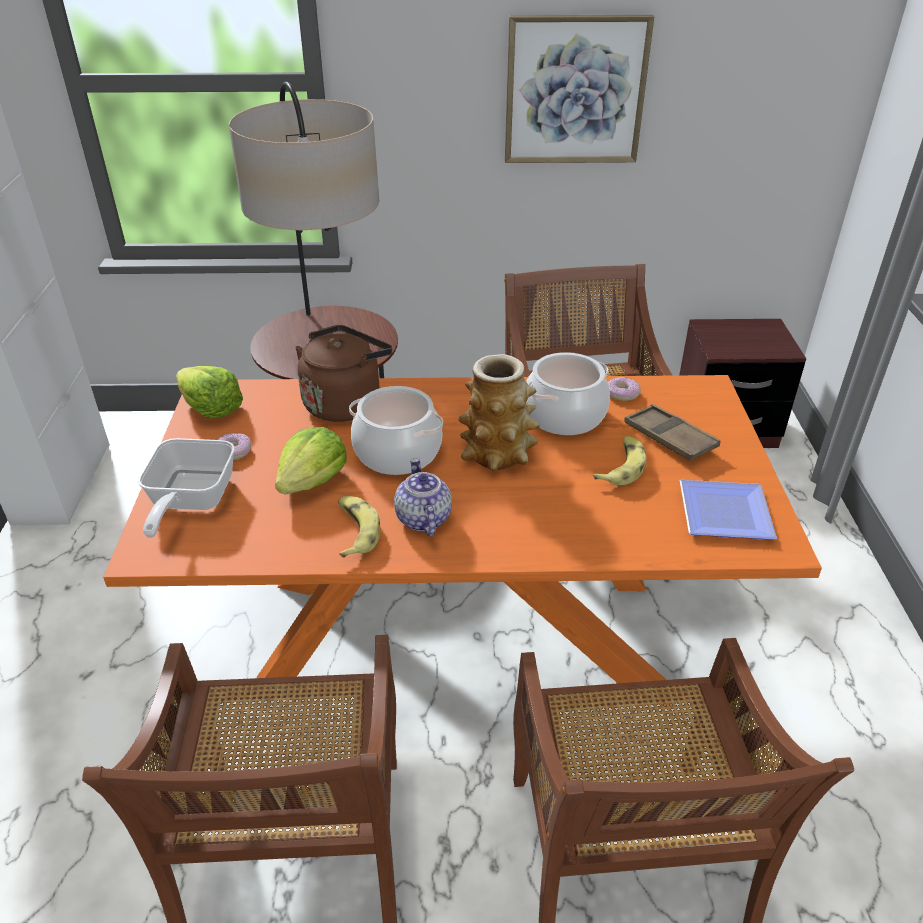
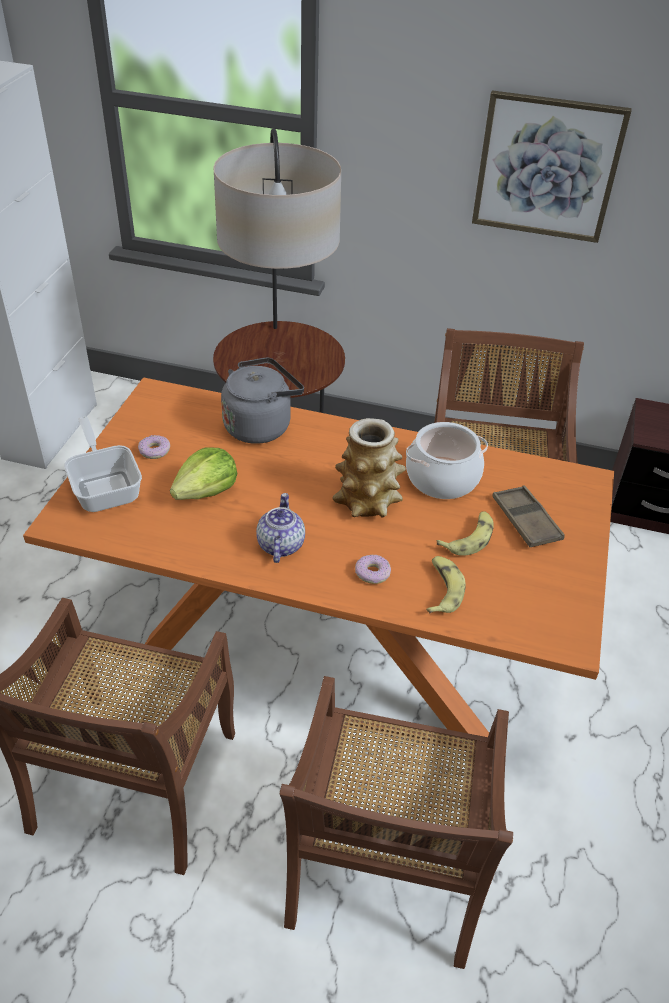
camera: 15 degrees right, 5 degrees up
frying pan [138,438,235,538] -> frying pan turned 135 degrees clockwise [64,416,142,512]
lettuce [176,366,243,419] -> none
brown kettle [295,325,392,422] -> grey kettle [221,357,304,444]
banana [338,496,380,558] -> banana moved to [426,556,466,613]
cooking pot [349,386,443,475] -> none
donut [608,377,641,401] -> donut moved to [355,555,391,584]
plate [680,480,777,540] -> none

